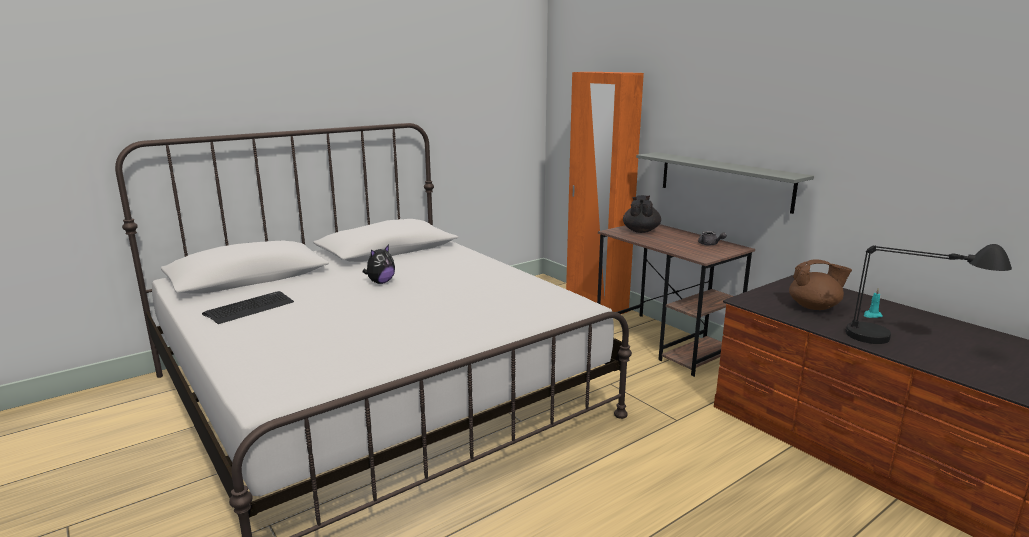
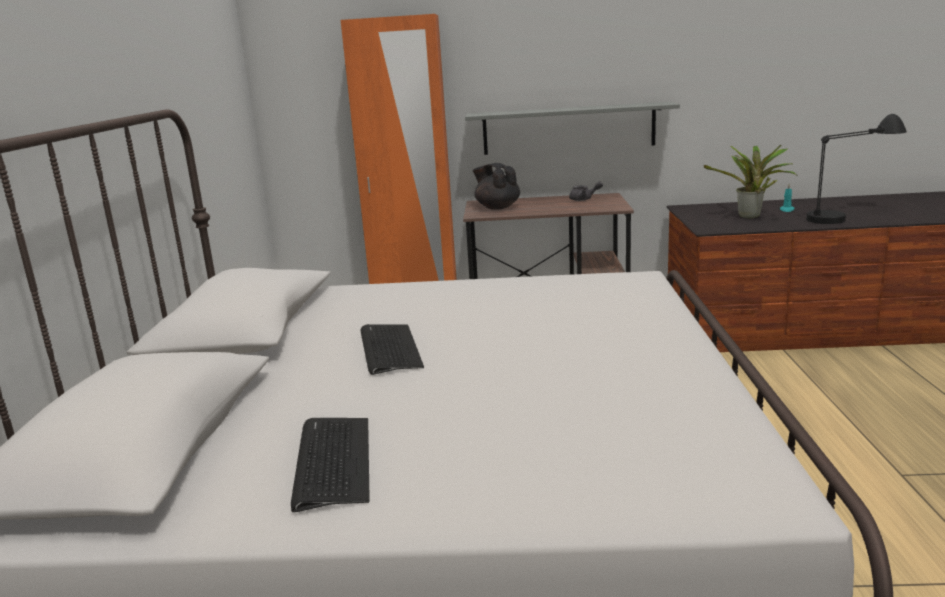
camera: 50 degrees left, 0 degrees up
plush toy [363,245,395,284] -> keyboard [361,324,424,375]
brown teapot [789,259,852,310] -> potted plant [704,145,798,218]

